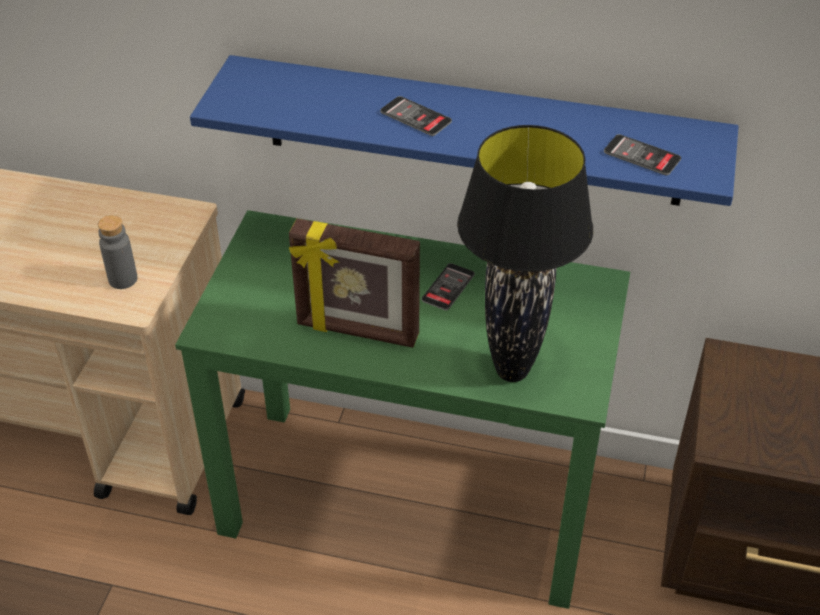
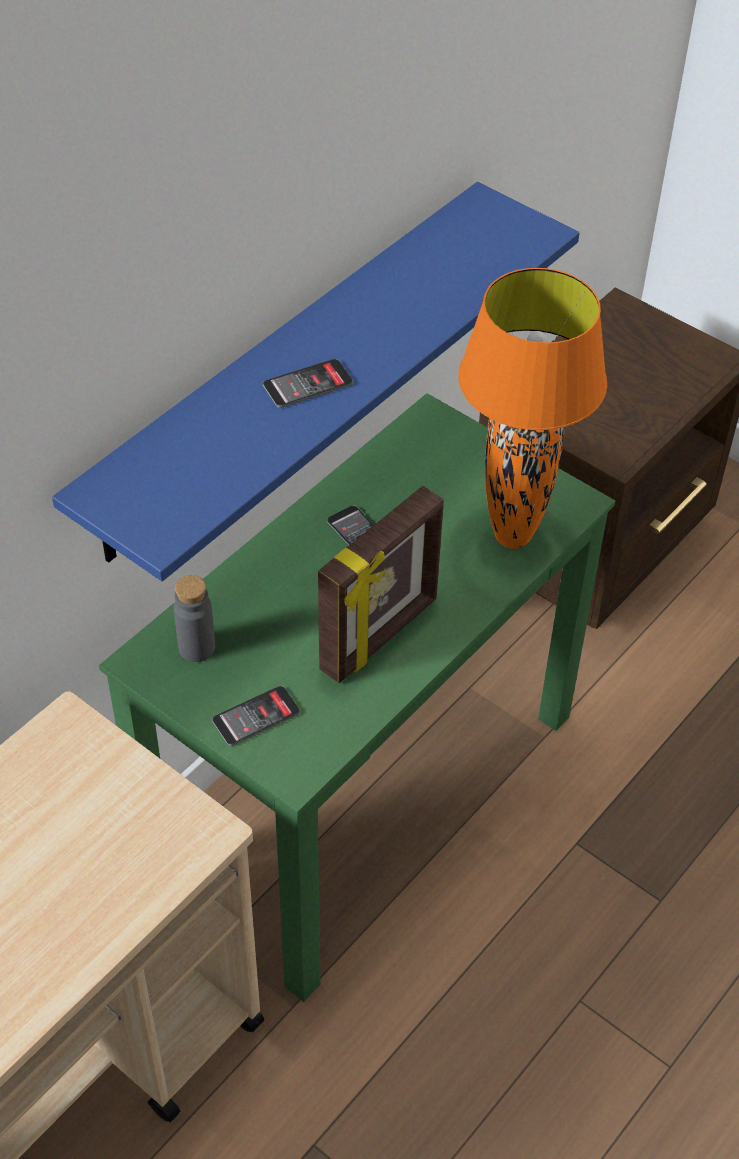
camera: 65 degrees left, 5 degrees up
grey bottle [98,215,138,289] -> grey bottle moved to [174,575,215,662]
black table lamp [457,125,593,382] -> orange table lamp [458,268,607,549]
phone [604,134,681,175] -> phone moved to [212,686,300,746]

